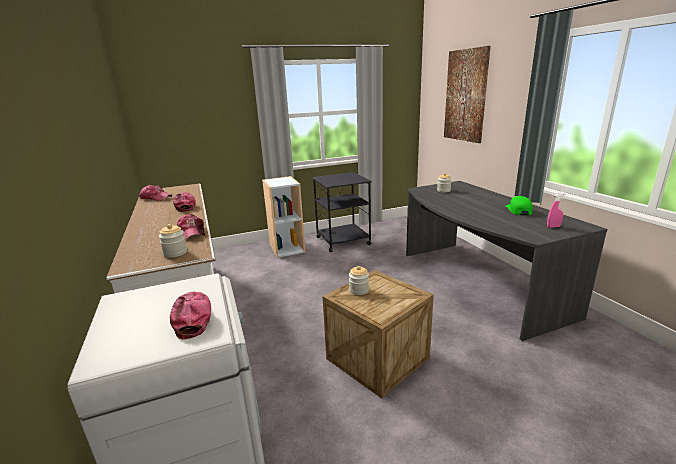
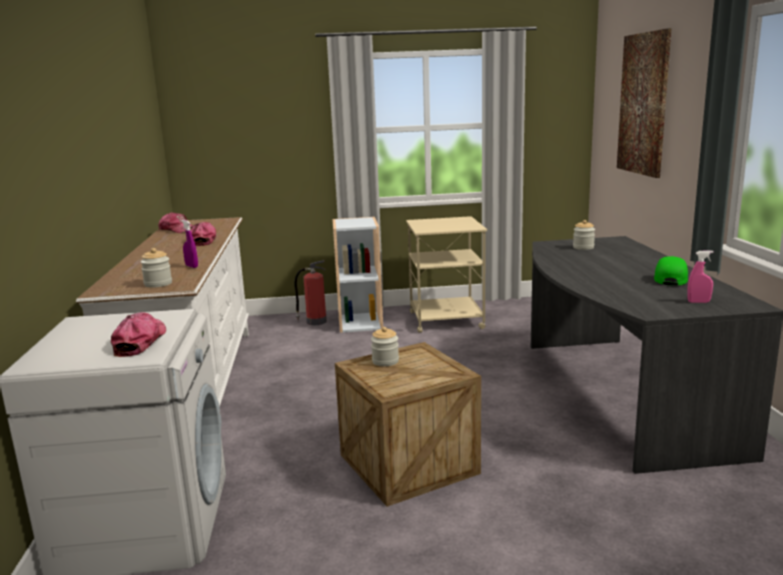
camera: 15 degrees right, 5 degrees down
cap [177,214,205,239] -> purple spray bottle [181,220,198,268]
black cart [312,172,372,252] -> beige cart [406,216,487,333]
none -> fire extinguisher [294,260,327,325]

